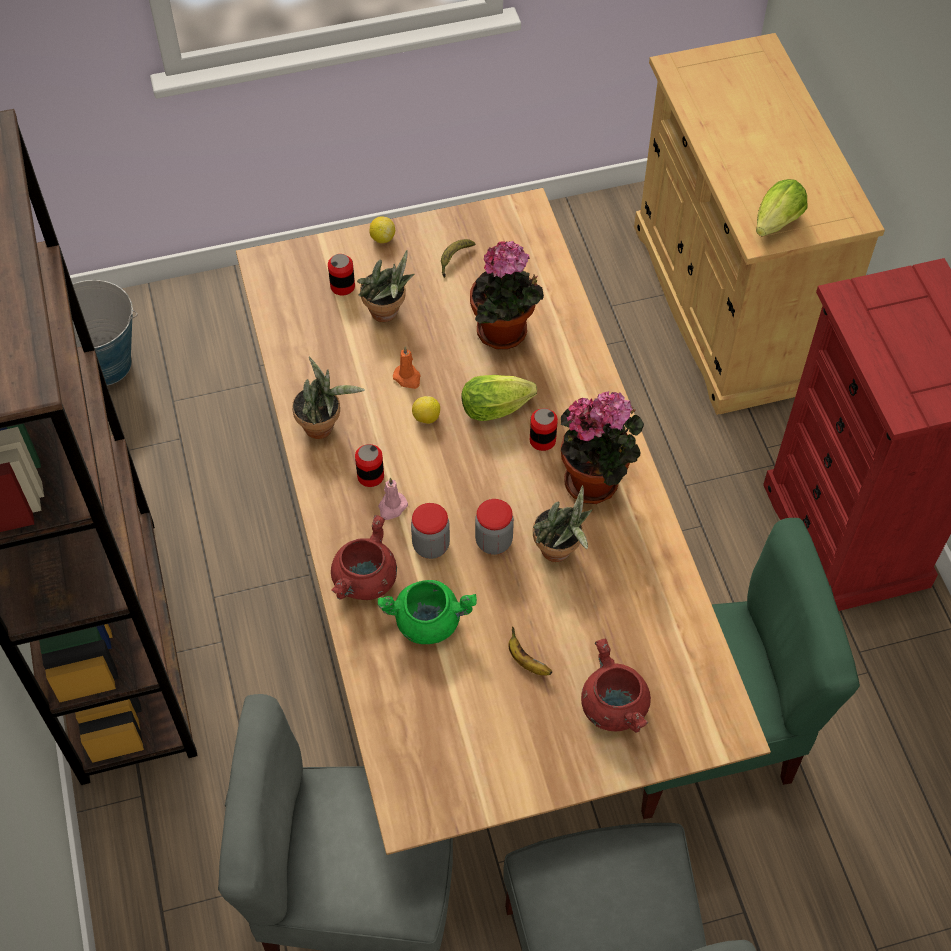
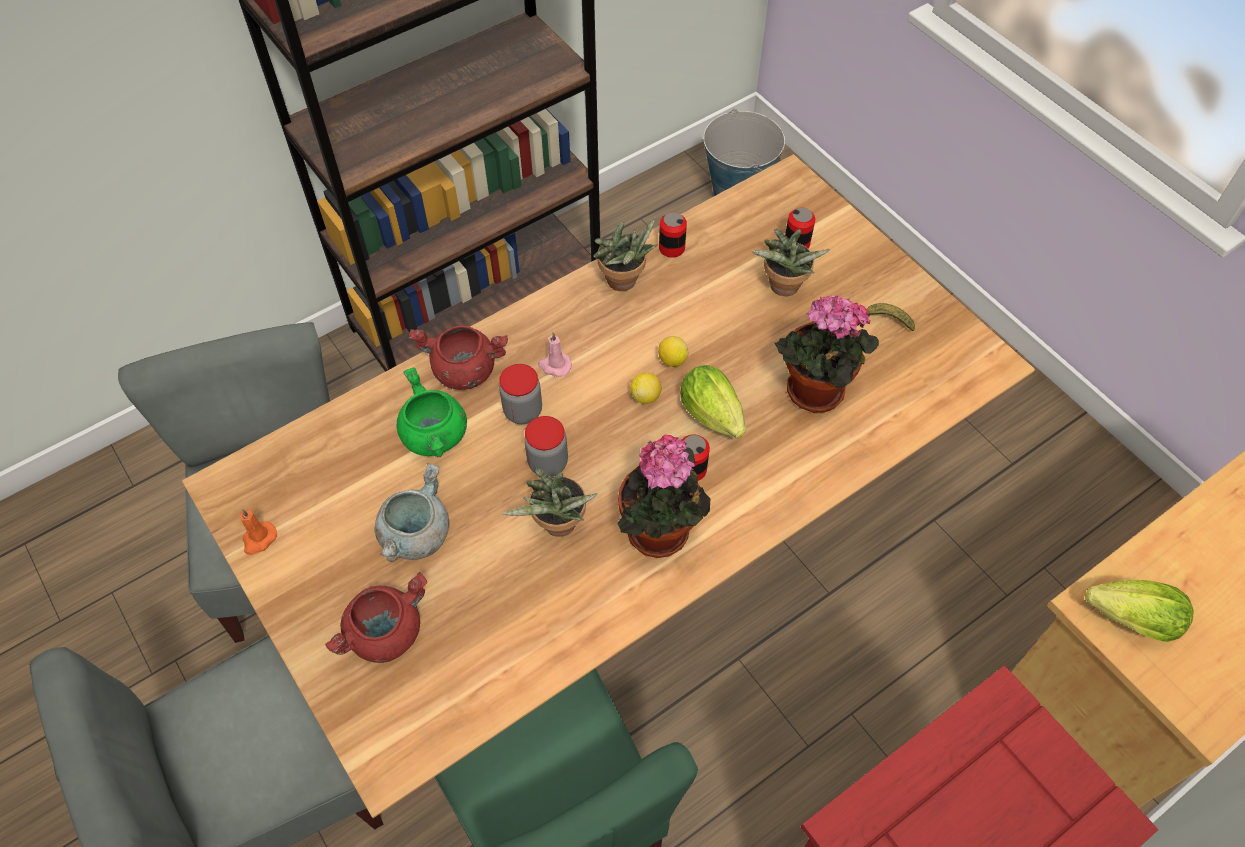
camera: 70 degrees right, 0 degrees up
can [355,444,384,487] -> can moved to [659,212,687,258]
lemon [370,216,395,243] -> lemon moved to [630,373,662,404]
orange candle [393,347,421,389] -> orange candle moved to [240,509,277,555]
banana [508,626,552,676] -> grey cooking pot [374,463,449,562]

